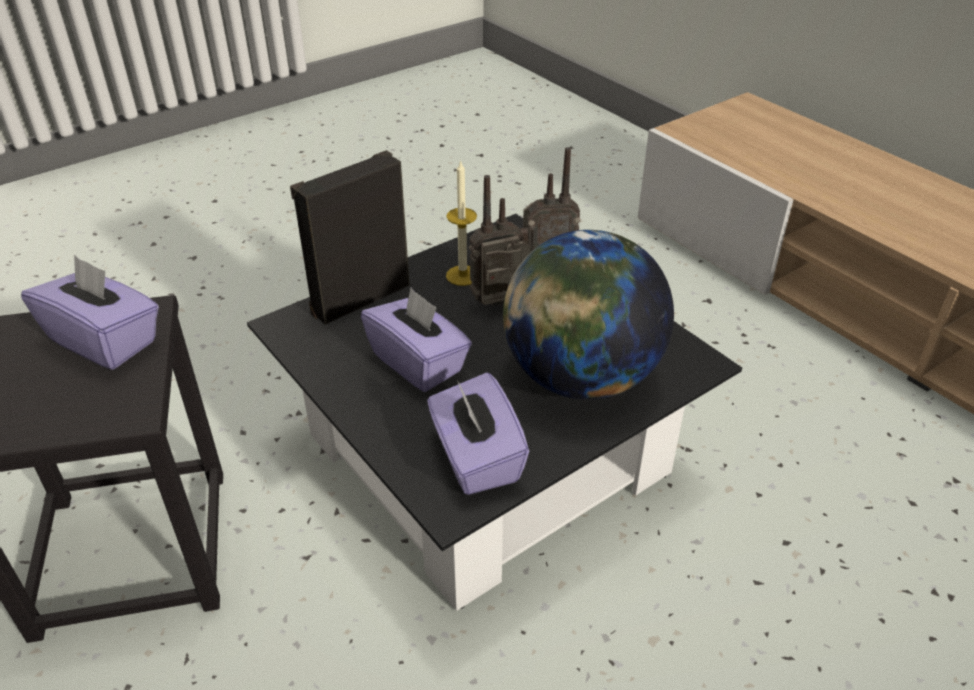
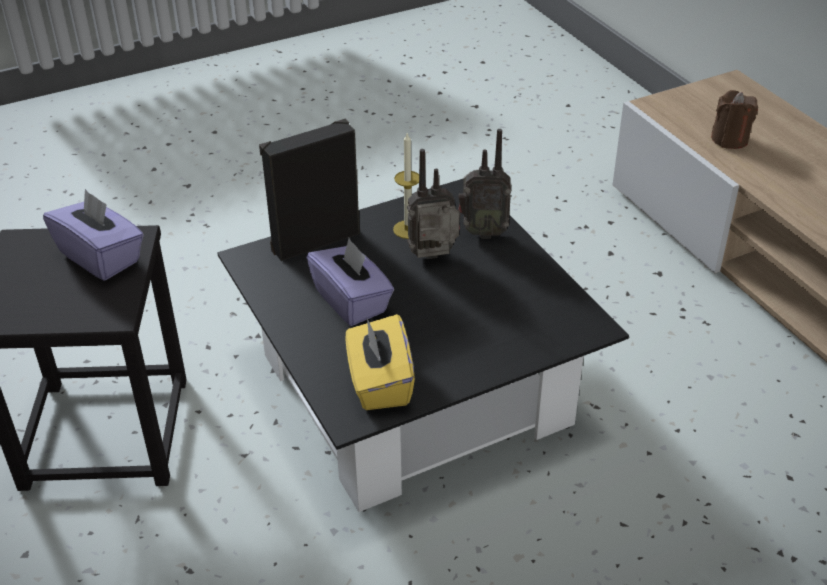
camera: 10 degrees right, 0 degrees up
purple tissue box [427,372,529,495] -> yellow tissue box [345,314,415,410]
globe [503,230,674,400] -> none
none -> brown candle [711,90,758,149]

